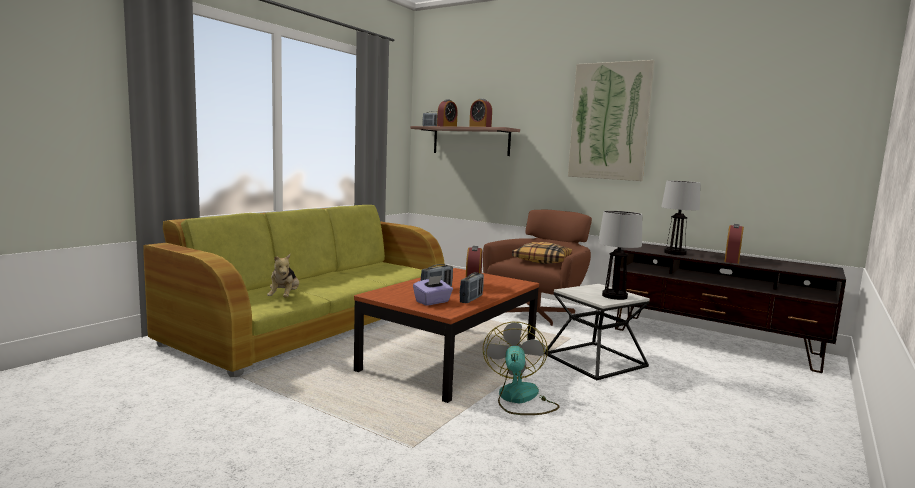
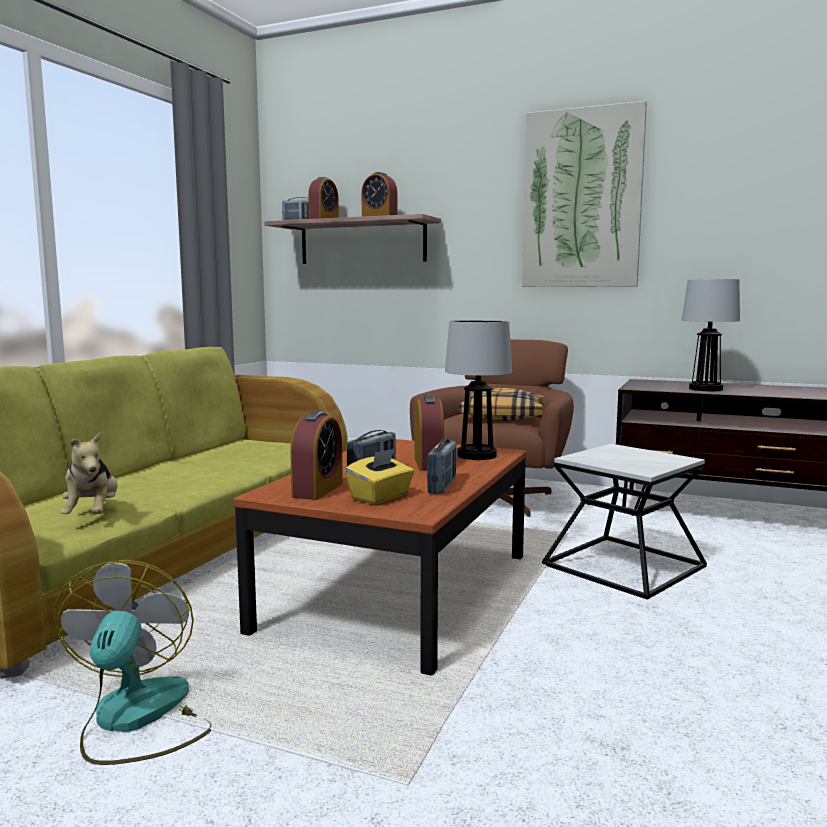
camera: 10 degrees left, 0 degrees up
purple tissue box [413,275,453,306] -> yellow tissue box [345,448,414,504]
fan [483,322,559,415] -> fan moved to [54,560,211,765]
table lamp [598,211,642,300] -> table lamp moved to [445,320,512,460]
alarm clock [724,224,744,264] -> alarm clock moved to [290,411,343,500]

